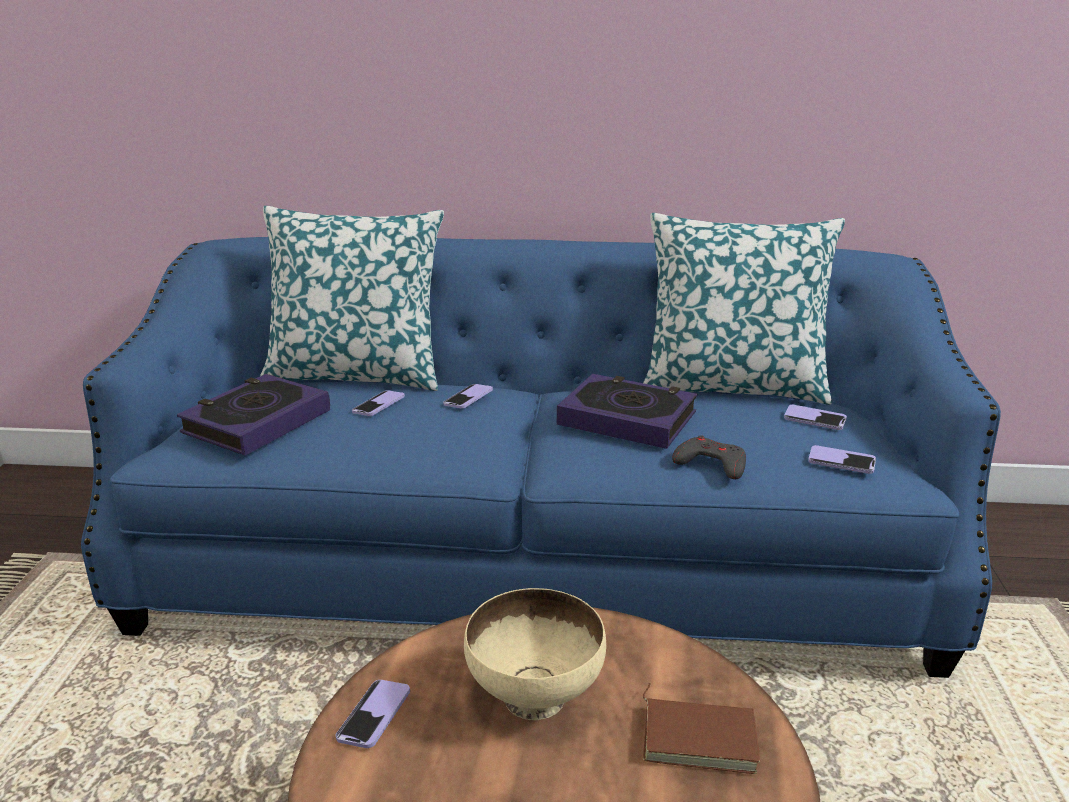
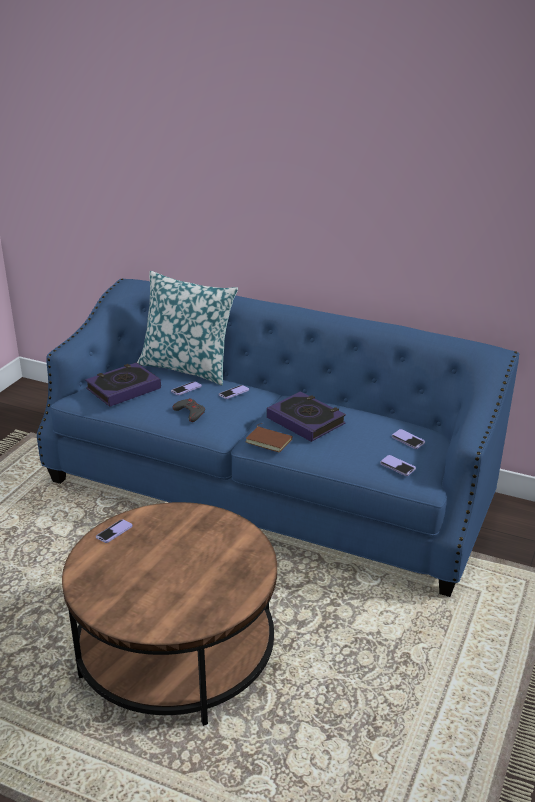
camera: 20 degrees right, 5 degrees up
beige bowl [464,588,606,720] -> none
pillow [643,213,845,405] -> none
brown book [643,683,760,774] -> brown book moved to [246,423,293,453]
grey game controller [672,435,746,479] -> grey game controller moved to [172,398,205,422]

